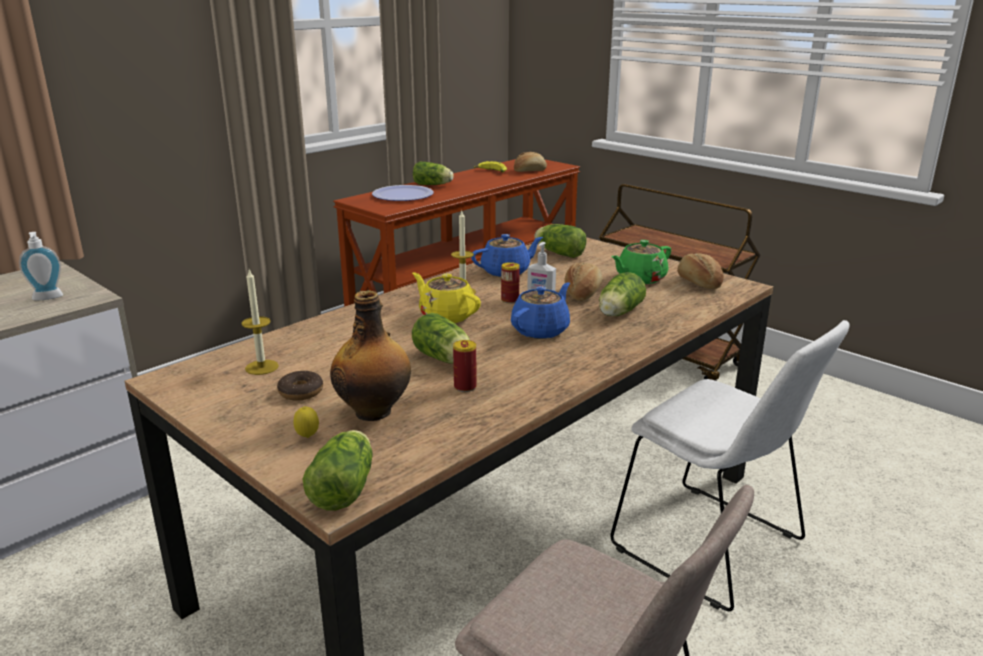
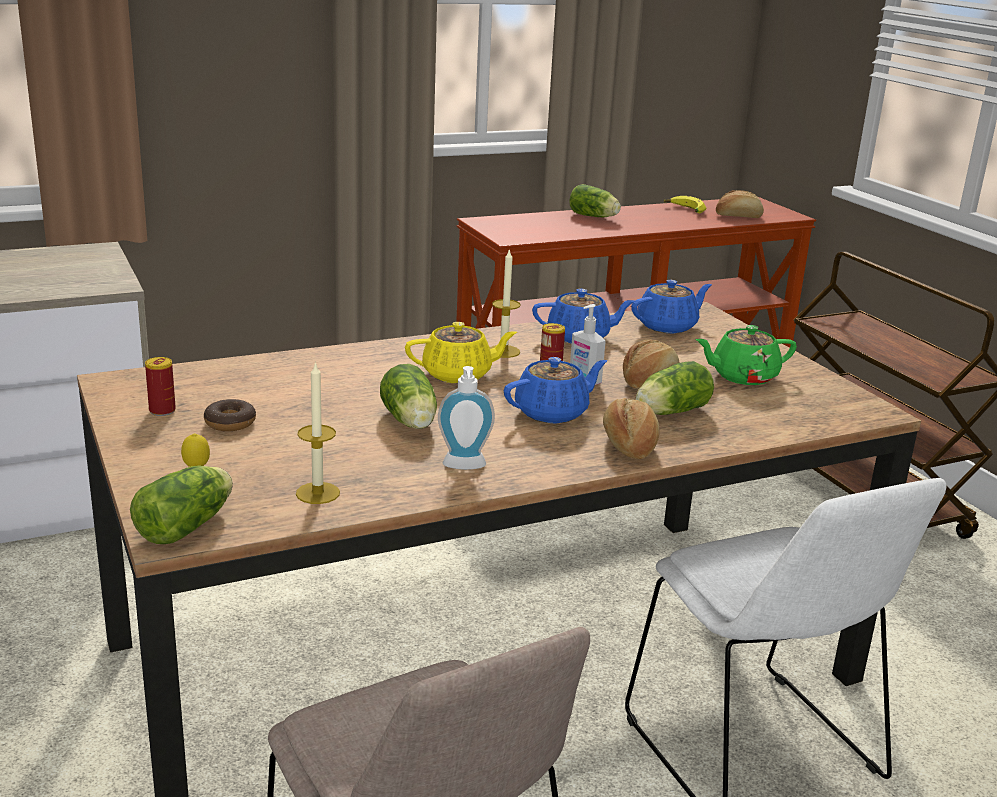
camera: 20 degrees right, 0 degrees up
soap dispenser [19,232,63,300] -> soap dispenser moved to [438,366,495,470]
candle [241,270,279,375] -> candle moved to [296,361,340,504]
bottle [330,290,411,421] -> none
plate [372,185,434,201] -> none
yellow teapot [412,272,481,323] -> yellow teapot turned 105 degrees clockwise [405,322,517,383]
can [453,340,477,392] -> can moved to [145,357,176,416]
lettuce [534,224,586,258] -> blue teapot [631,280,712,334]
bread [677,253,724,289] -> bread moved to [603,398,660,459]

